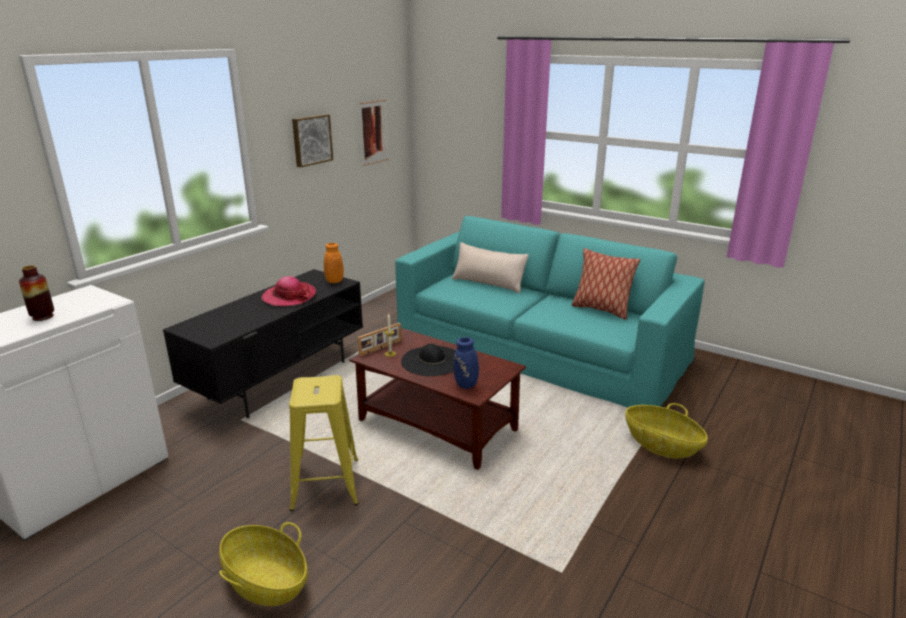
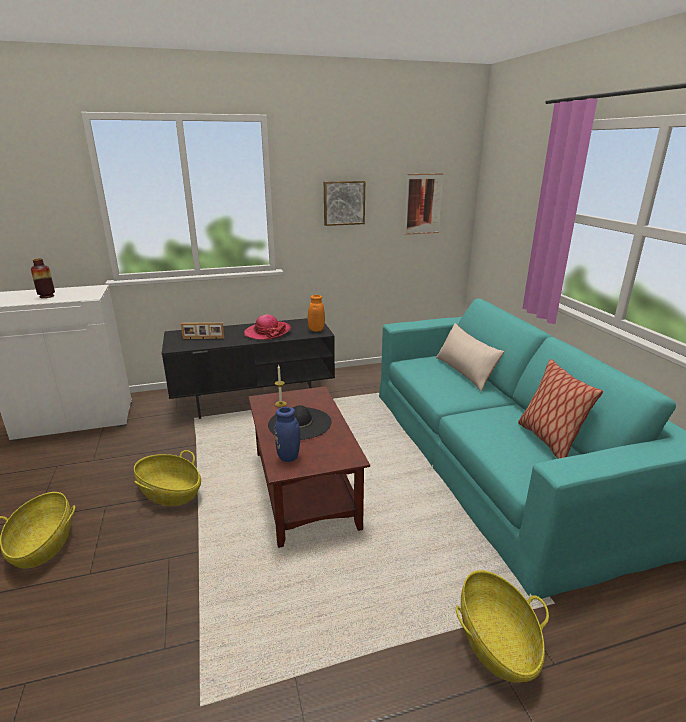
camera: 40 degrees right, 0 degrees up
yellow stool [289,375,358,511] -> basket [134,450,201,506]
picture frame [358,323,402,356] -> picture frame moved to [181,323,224,339]

